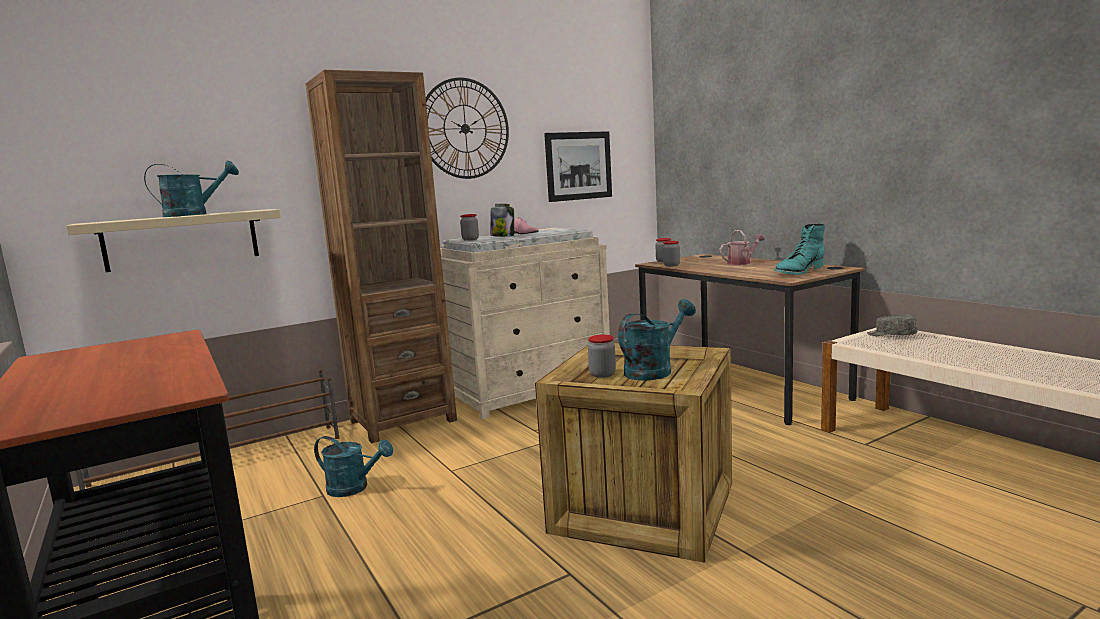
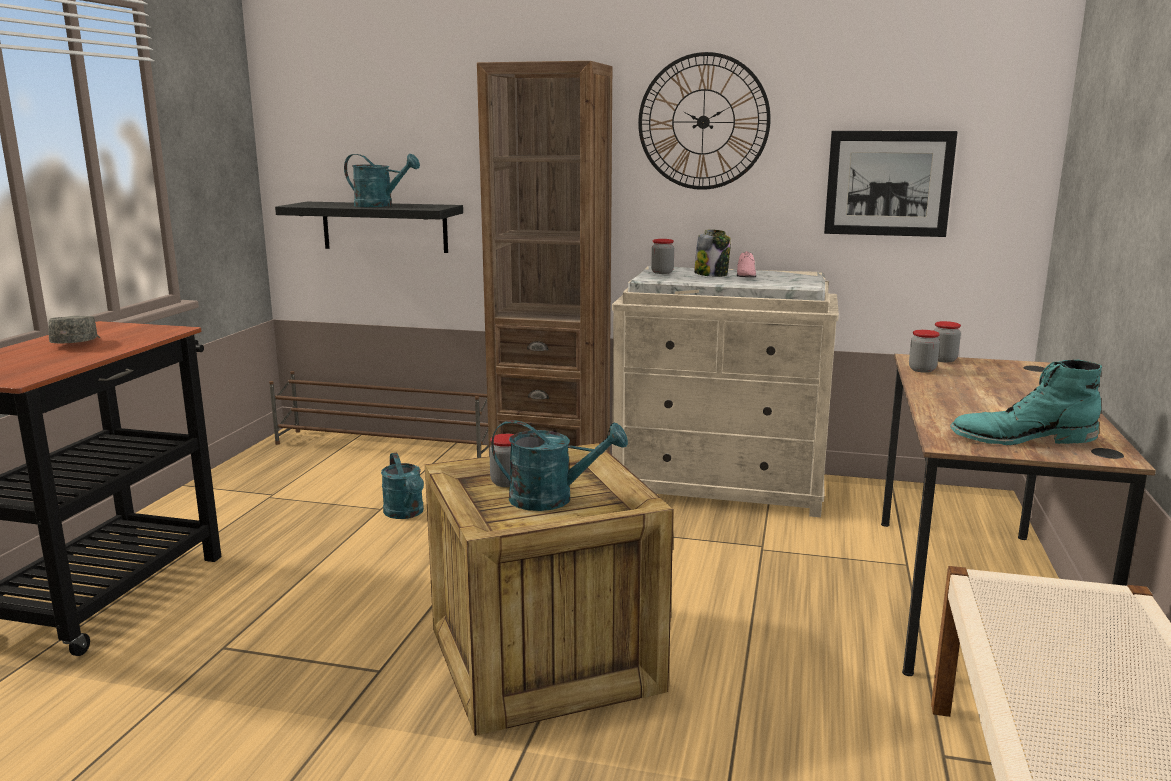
camera: 45 degrees right, 5 degrees up
beige shelf [66,209,281,272] -> black shelf [275,202,463,253]
watering can [720,230,765,265] -> none
grey cap [867,315,917,336] -> grey cap moved to [48,316,100,343]

